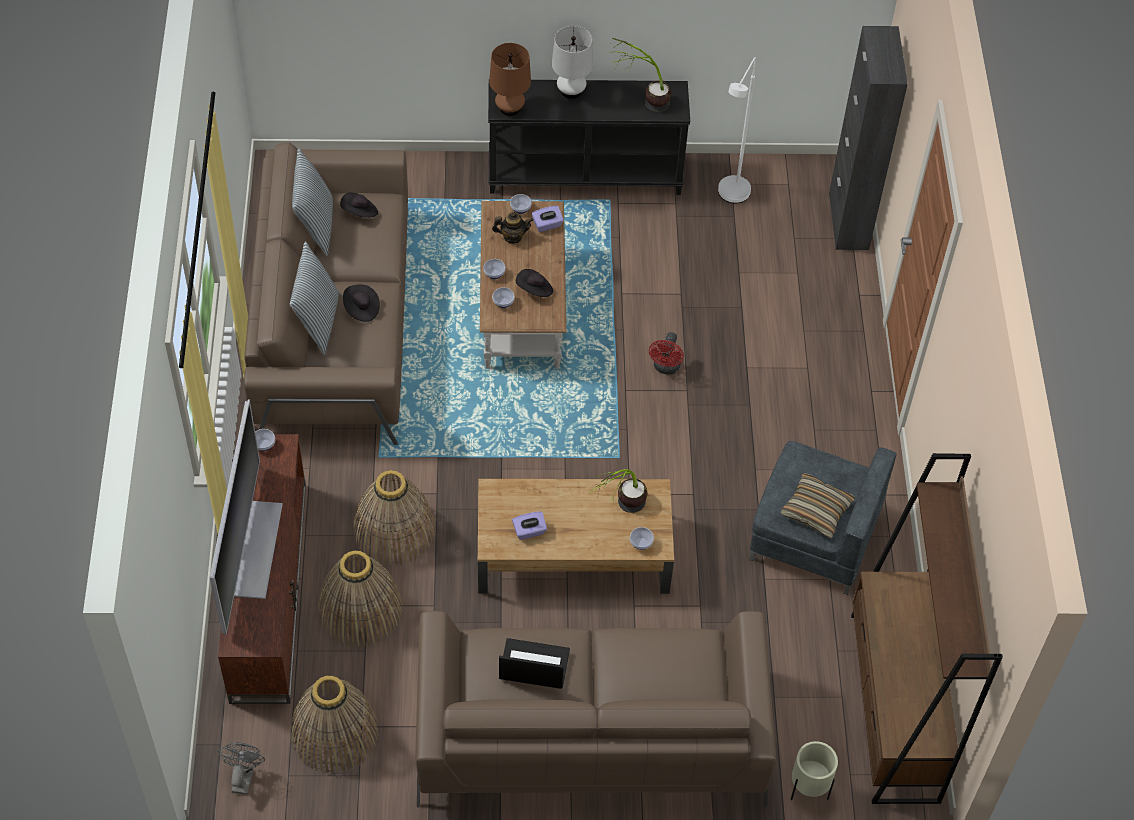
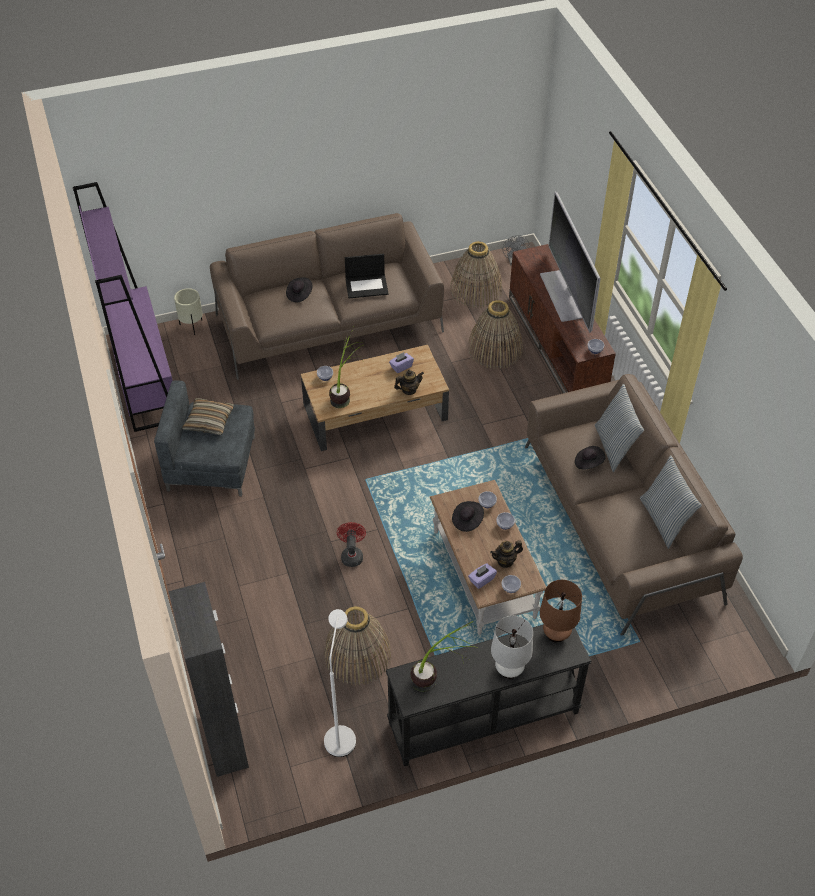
camera: 165 degrees right, 5 degrees down
black hat [340,193,378,218] -> black hat moved to [286,277,312,302]
basket [353,470,436,566] -> basket moved to [324,606,391,685]
brown bookcase [851,453,1003,804] -> purple bookcase [73,182,173,432]
none -> teapot [394,370,424,395]

